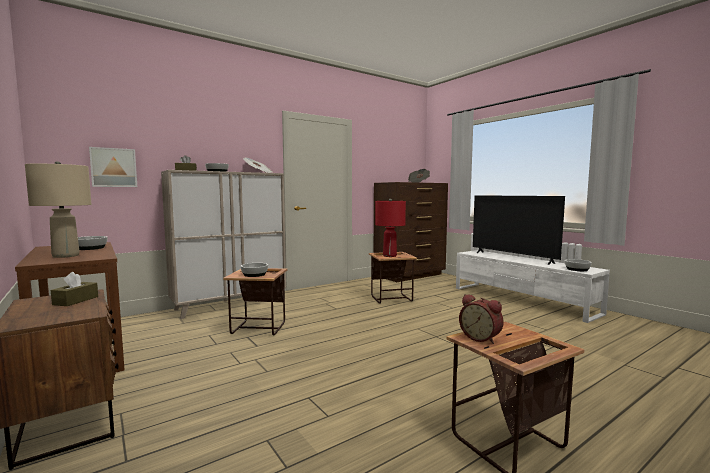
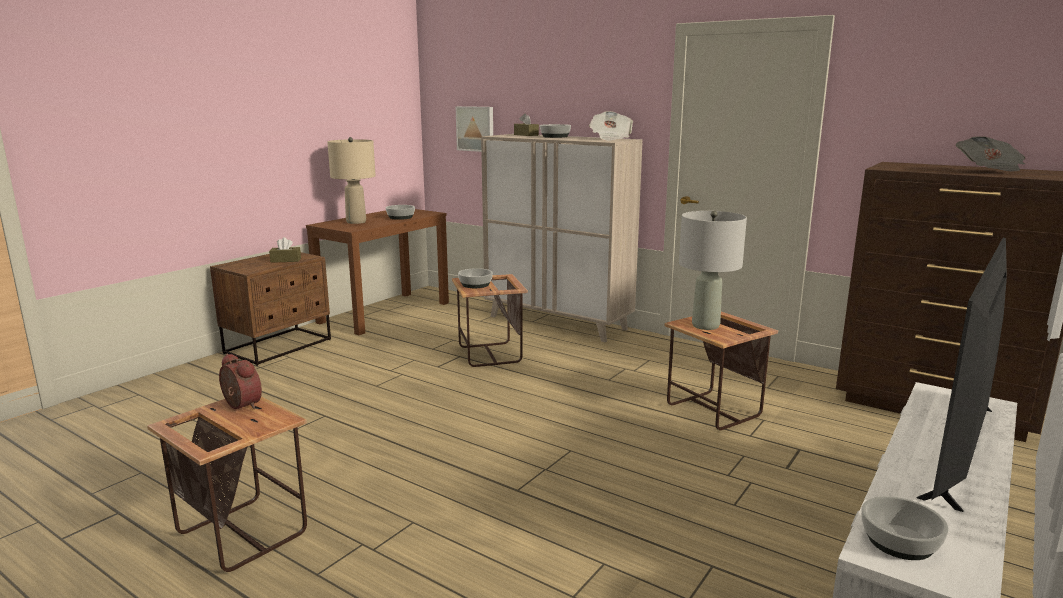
camera: 70 degrees right, 10 degrees up
red table lamp [375,199,406,257] -> grey table lamp [679,211,747,330]
alarm clock [459,294,504,344] -> alarm clock turned 105 degrees clockwise [219,354,262,409]

